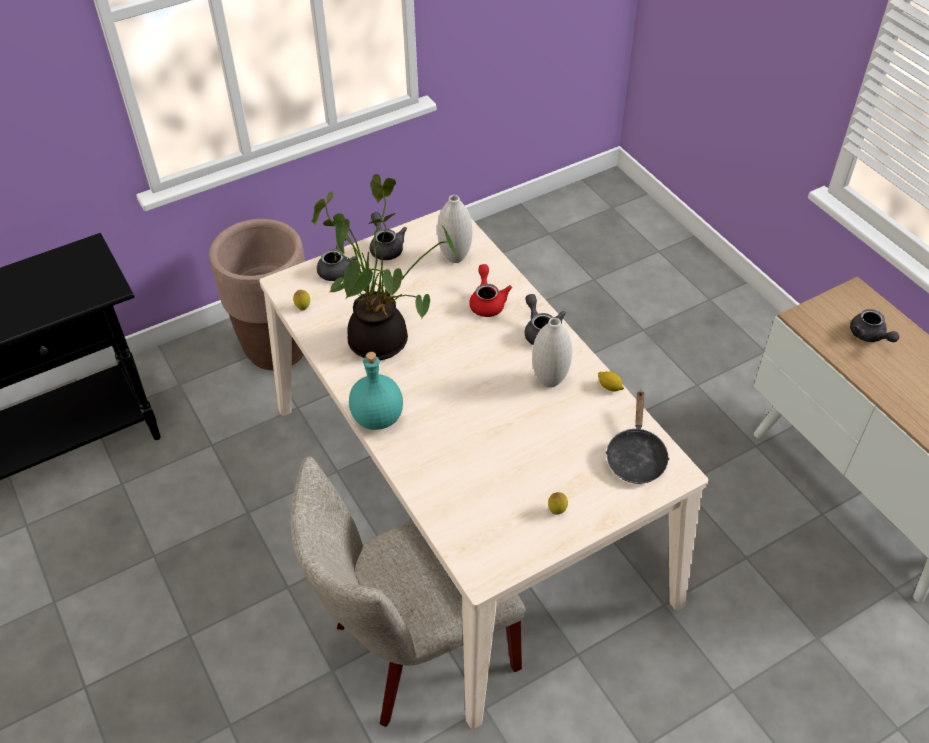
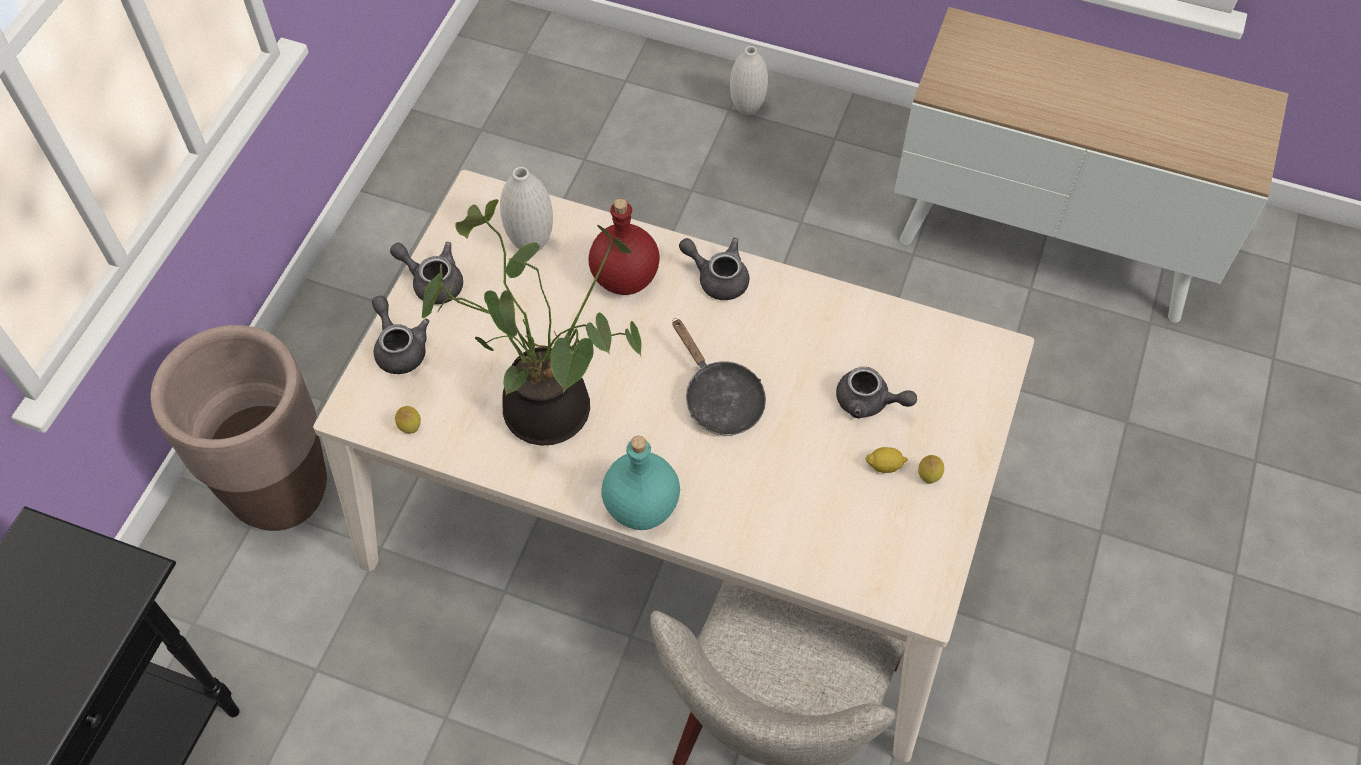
camera: 40 degrees left, 10 degrees up
red teapot [469,264,512,317] -> red bottle [589,198,660,295]
white vase [532,318,572,388] -> white vase moved to [730,46,768,116]
lemon [598,371,624,392] -> lemon moved to [865,447,908,473]
black frying pan [605,390,669,484] -> black frying pan moved to [672,318,766,436]
grey teapot [850,309,899,342] -> grey teapot moved to [836,367,917,419]

